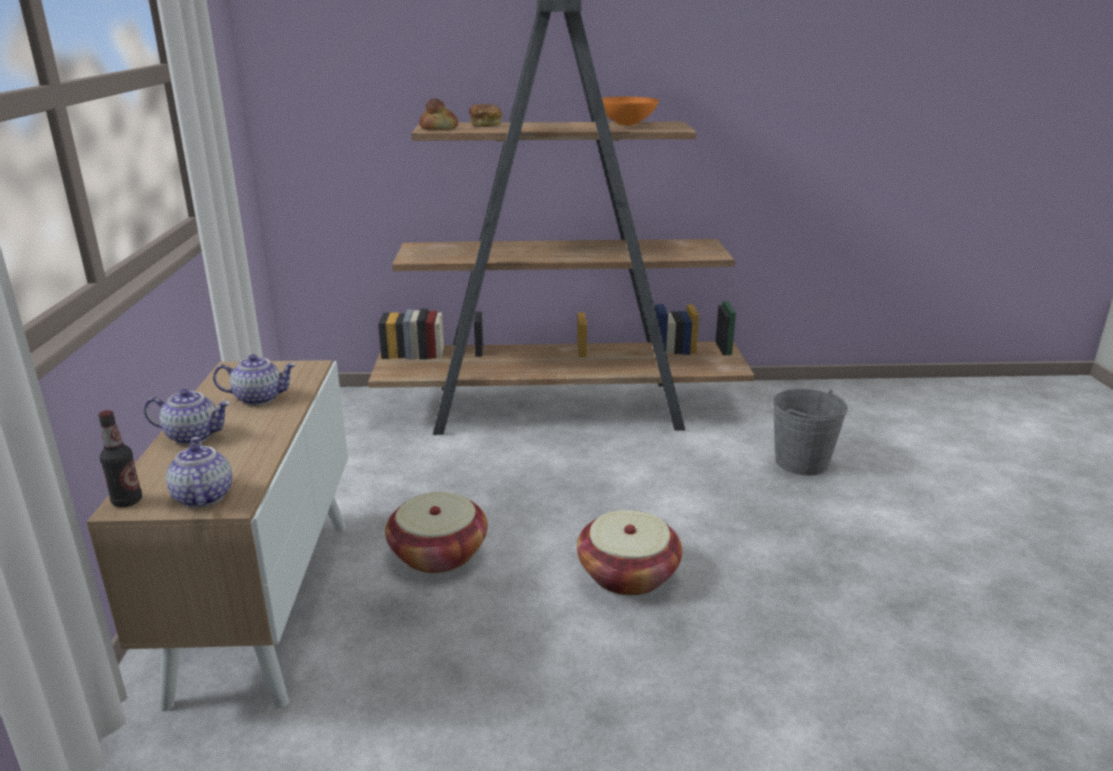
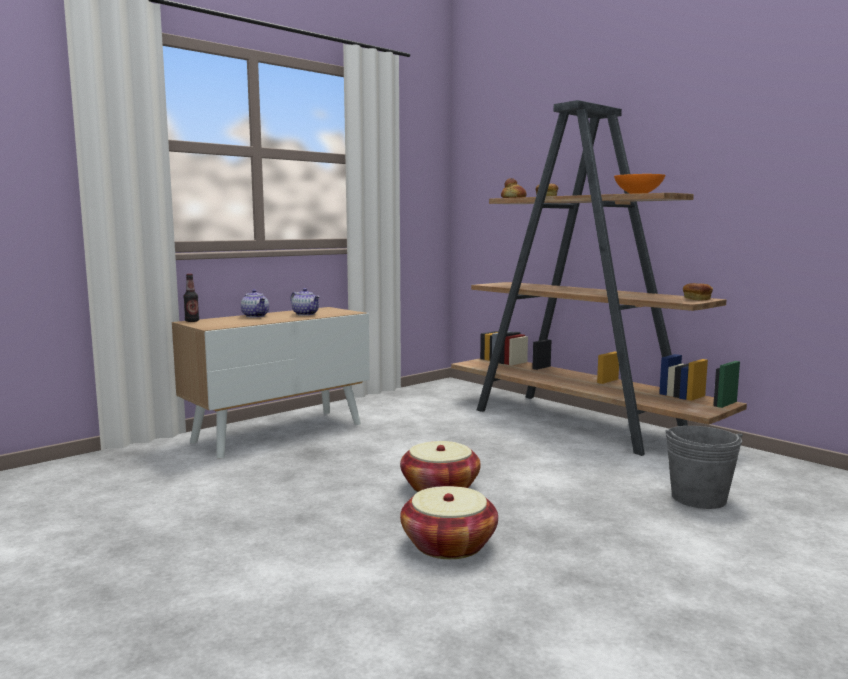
camera: 50 degrees right, 15 degrees down
teapot [166,437,232,508] -> none
basket [385,492,487,573] -> basket moved to [400,486,498,559]
none -> bread [683,283,713,301]

